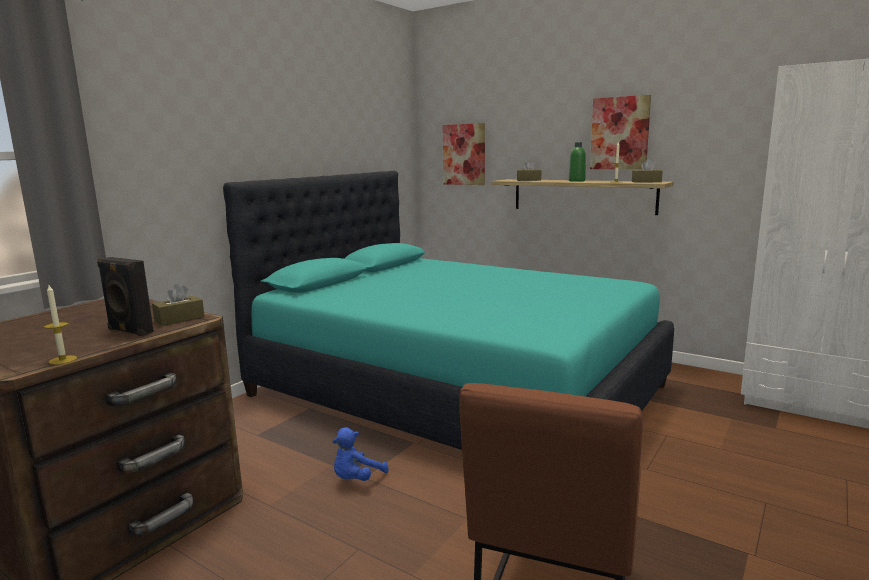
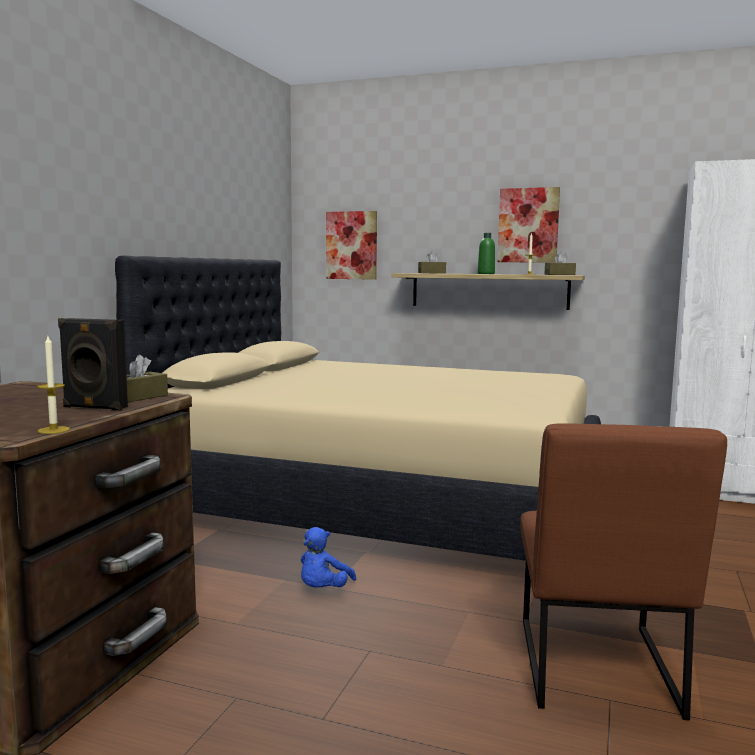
camera: 15 degrees left, 5 degrees down
turquoise bed [223,171,674,450] -> beige bed [115,255,601,561]

